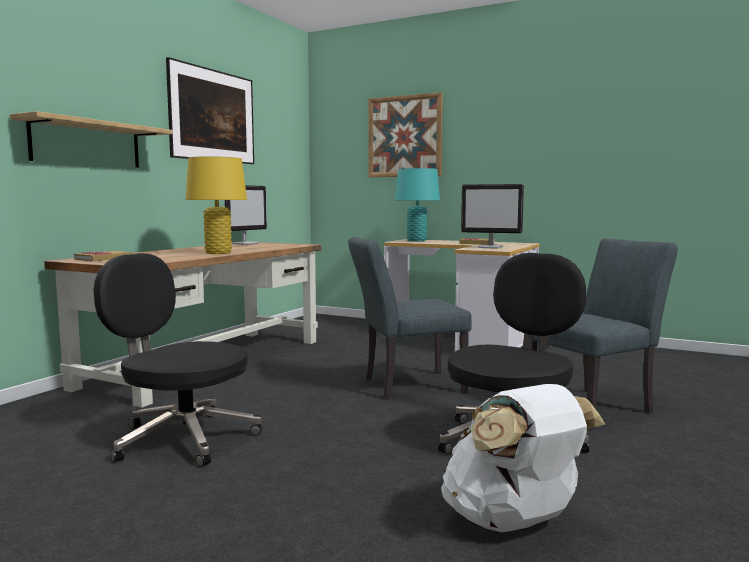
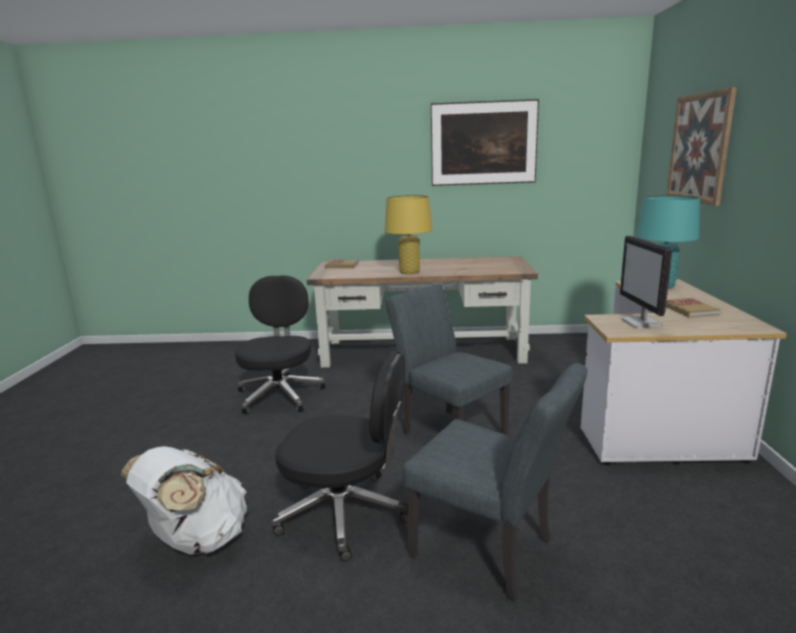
camera: 65 degrees right, 10 degrees up
shelf [10,111,173,168] -> none
monitor [225,185,267,245] -> none

